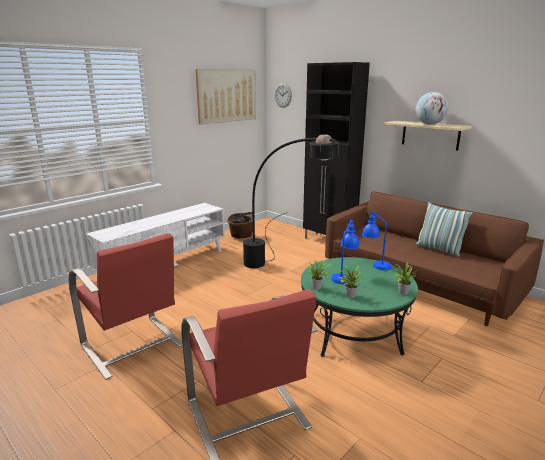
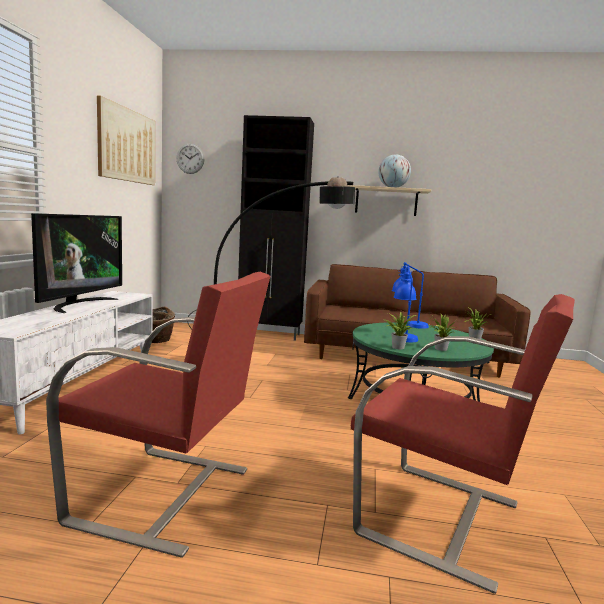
camera: 35 degrees left, 10 degrees down
pillow [415,202,473,257] -> none
none -> television [31,213,122,313]

